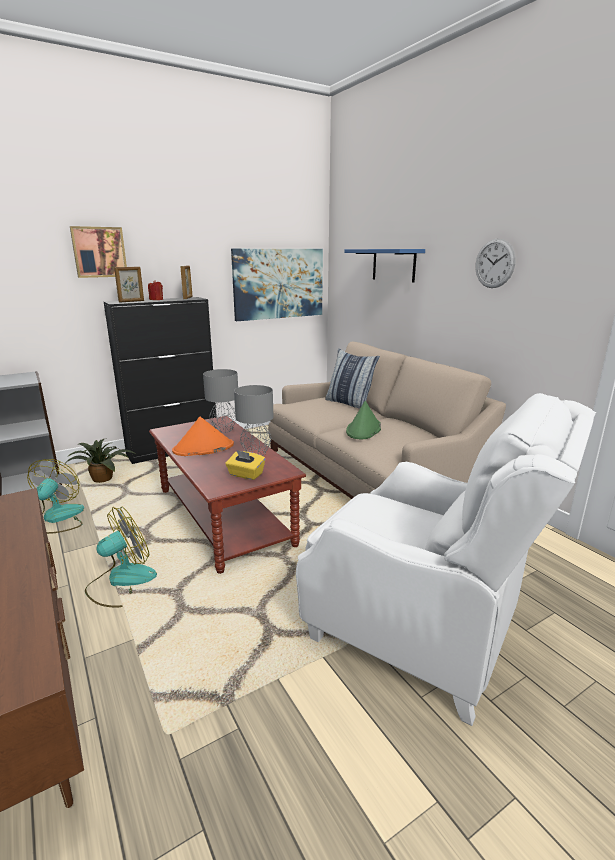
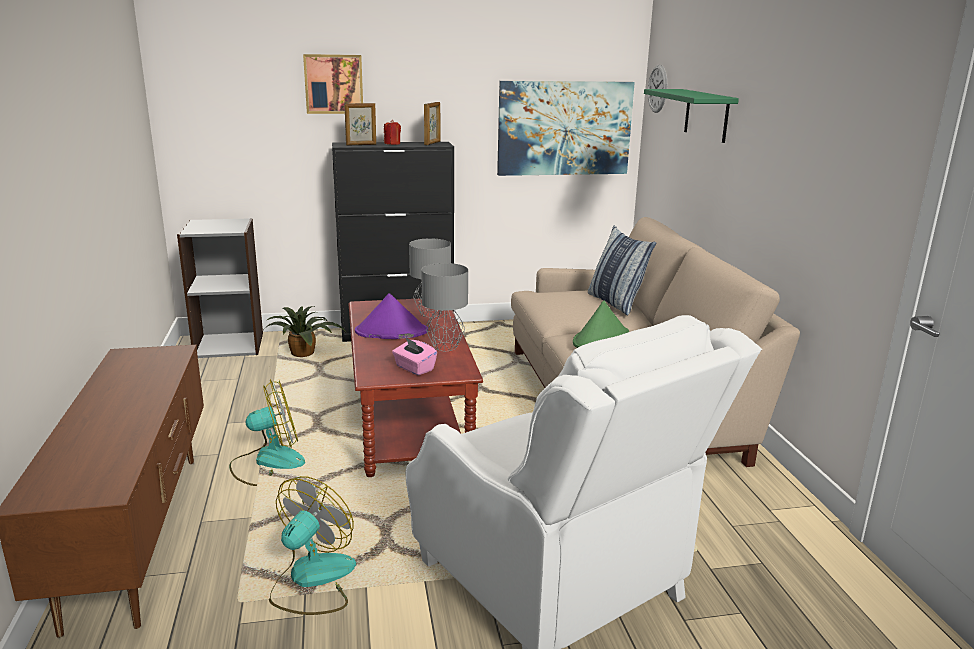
camera: 20 degrees right, 0 degrees up
fan [27,459,84,534] -> fan moved to [269,476,356,615]
orange hat [172,417,234,456] -> purple hat [355,293,428,339]
yellow tissue box [225,450,265,480] -> pink tissue box [392,338,437,376]
blue shelf [344,249,425,282] -> green shelf [644,89,739,143]
wall clock [475,238,516,288] -> wall clock moved to [648,64,667,113]

